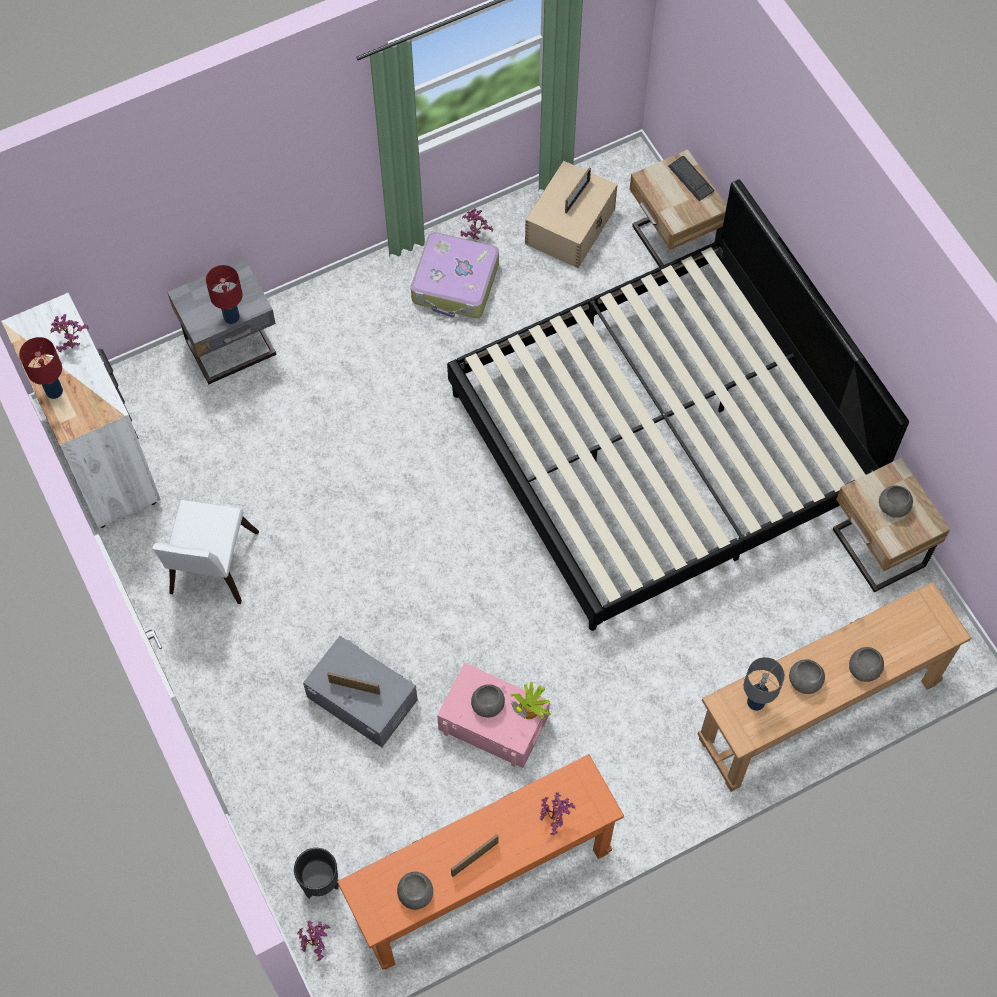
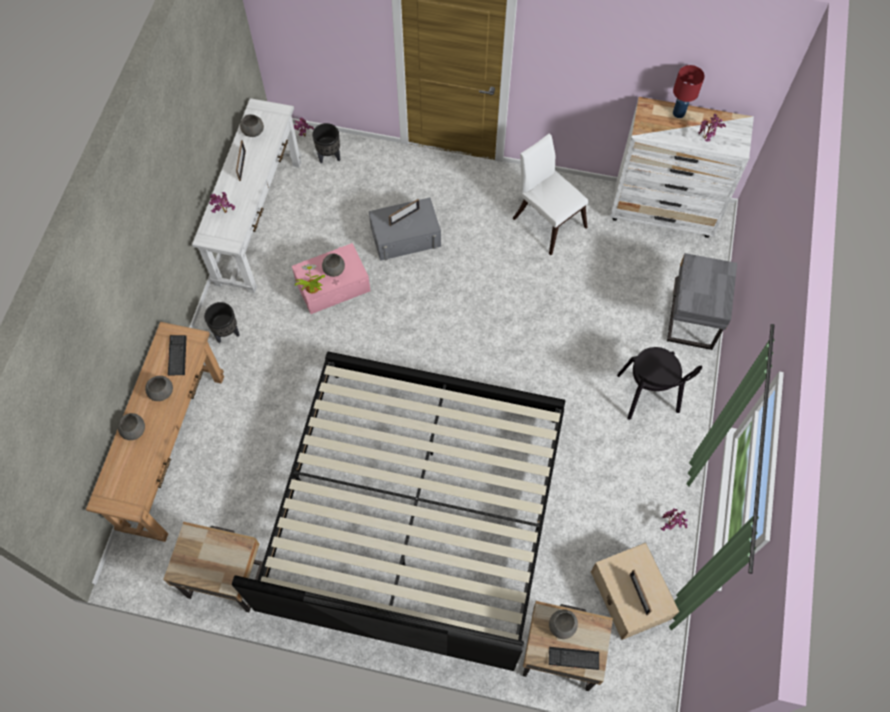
camera: 130 degrees right, 0 degrees up
red table lamp [206,265,243,324] -> none
orange console table [337,754,624,970] -> white console table [192,98,301,293]
suitcase [411,232,499,318] -> none
grey table lamp [744,657,785,711] -> keyboard [168,335,187,376]
grey bowl [879,486,913,518] -> grey bowl moved to [549,609,578,639]
none -> black planter [204,302,240,343]
none -> black chair [617,347,702,420]

